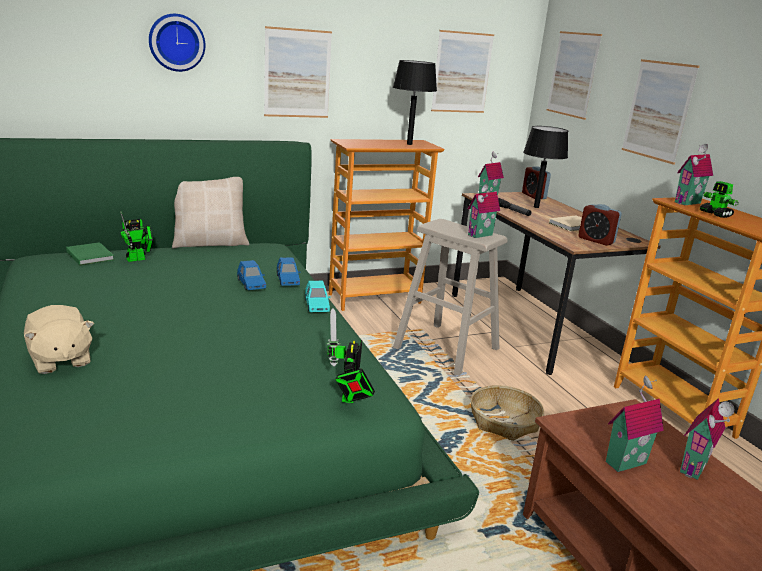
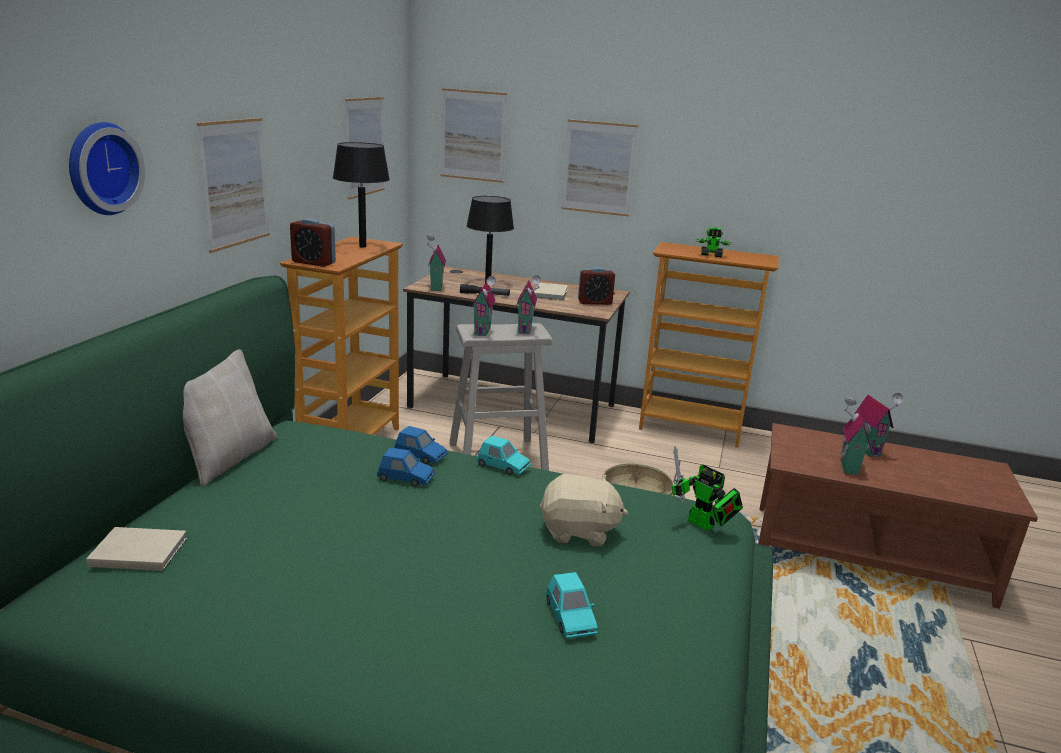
camera: 50 degrees left, 0 degrees up
beige plush toy [24,305,94,374] -> beige plush toy moved to [540,474,628,546]
green book [66,242,114,266] -> beige book [86,527,187,571]
toy robot [120,211,153,262] -> none
alarm clock [522,166,551,199] -> alarm clock moved to [290,218,336,267]
toy house [675,144,713,205] -> toy house moved to [471,276,496,336]
none -> turquoise toy car [546,572,598,639]

